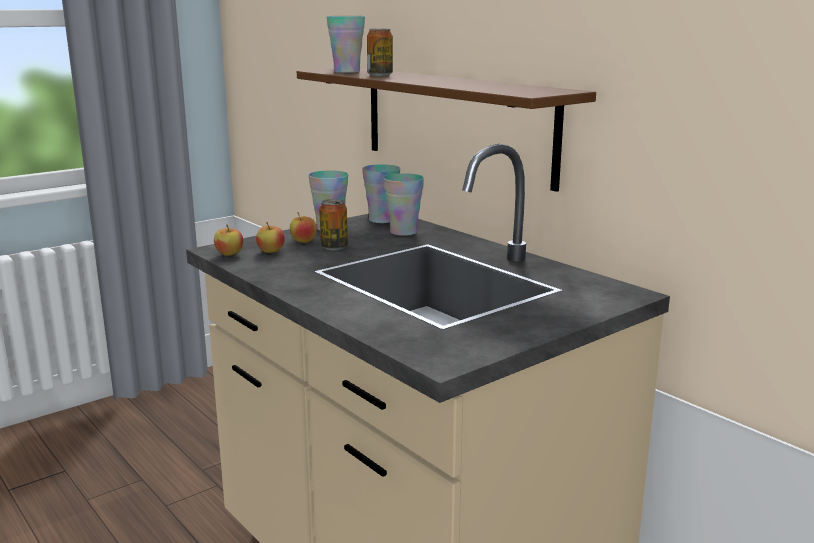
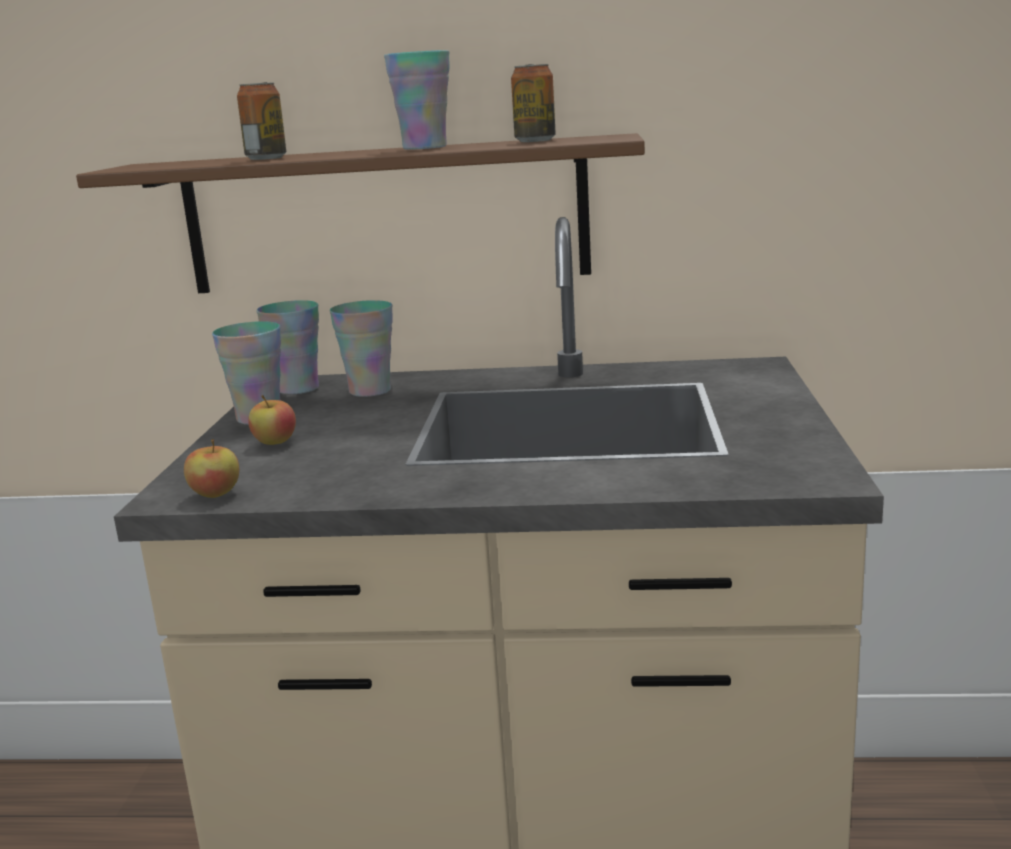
camera: 45 degrees left, 0 degrees up
apple [256,222,285,253] -> none
can [319,199,348,250] -> can moved to [511,64,555,142]
cup [327,16,365,73] -> cup moved to [384,50,450,150]

